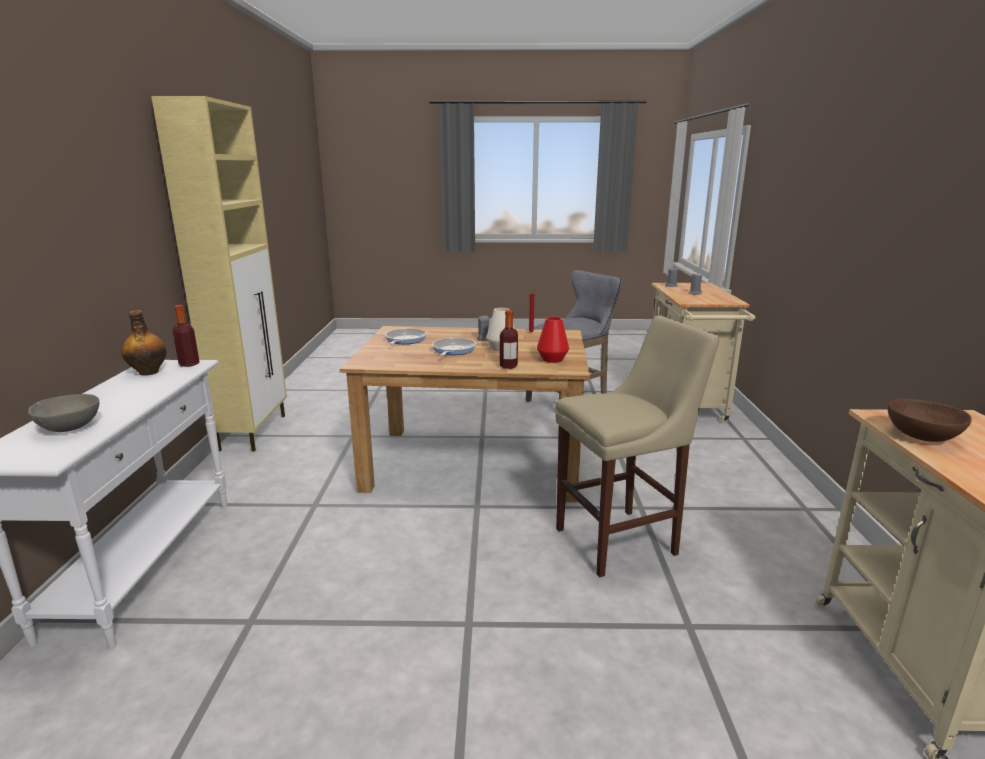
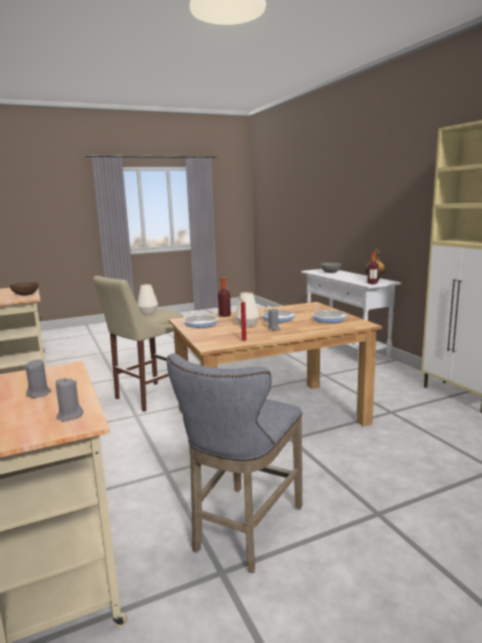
camera: 155 degrees right, 5 degrees down
red vase [537,317,569,363] -> frying pan [184,311,218,328]
none -> white vase [137,284,158,314]

